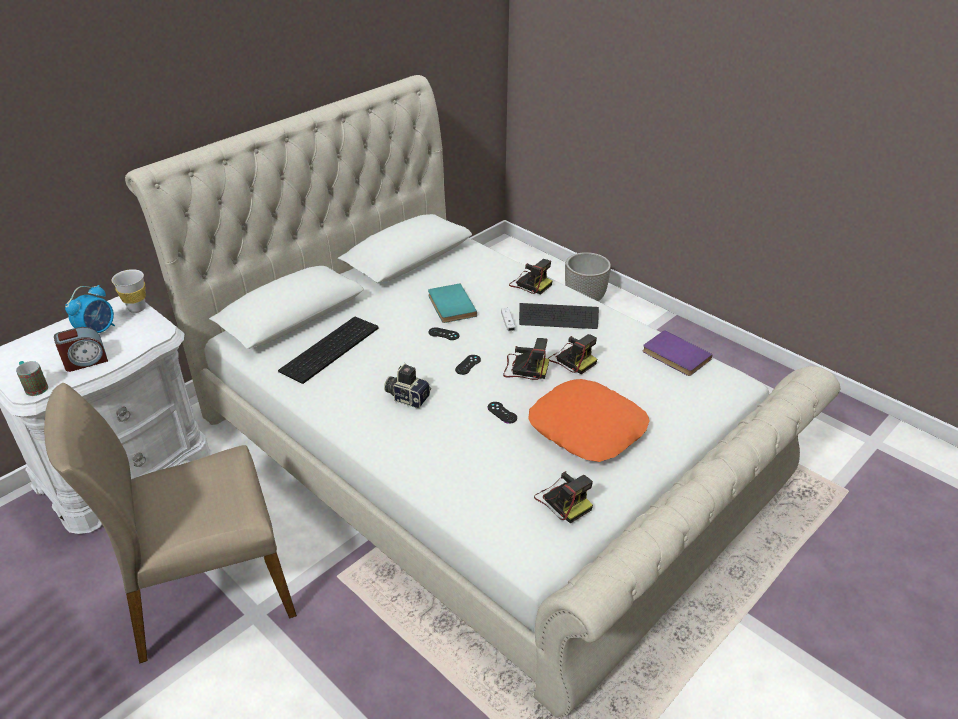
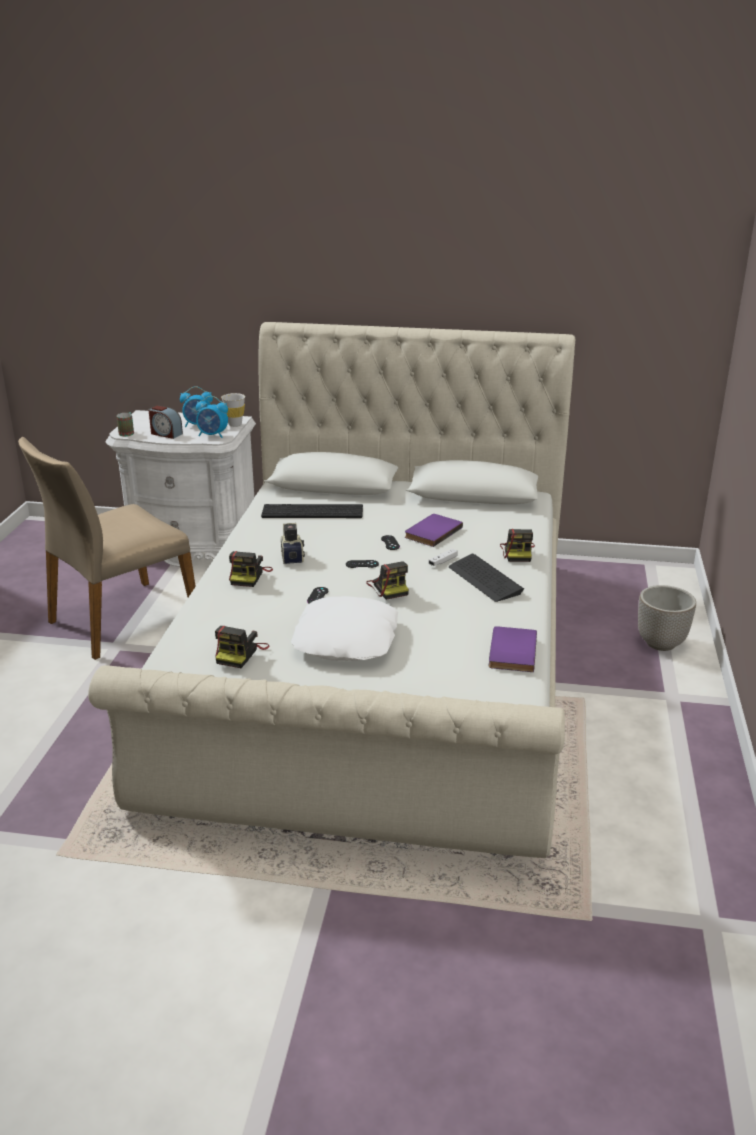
camera: 55 degrees right, 10 degrees down
beige chair [44,383,297,664] -> beige chair turned 75 degrees counterclockwise [18,437,196,660]
turquoise book [428,284,477,323] -> purple book [405,514,463,547]
orange pillow [528,379,650,462] -> white pillow [291,596,398,661]
camera [548,334,597,374] -> camera moved to [229,551,273,587]
none -> alarm clock [196,396,228,438]

